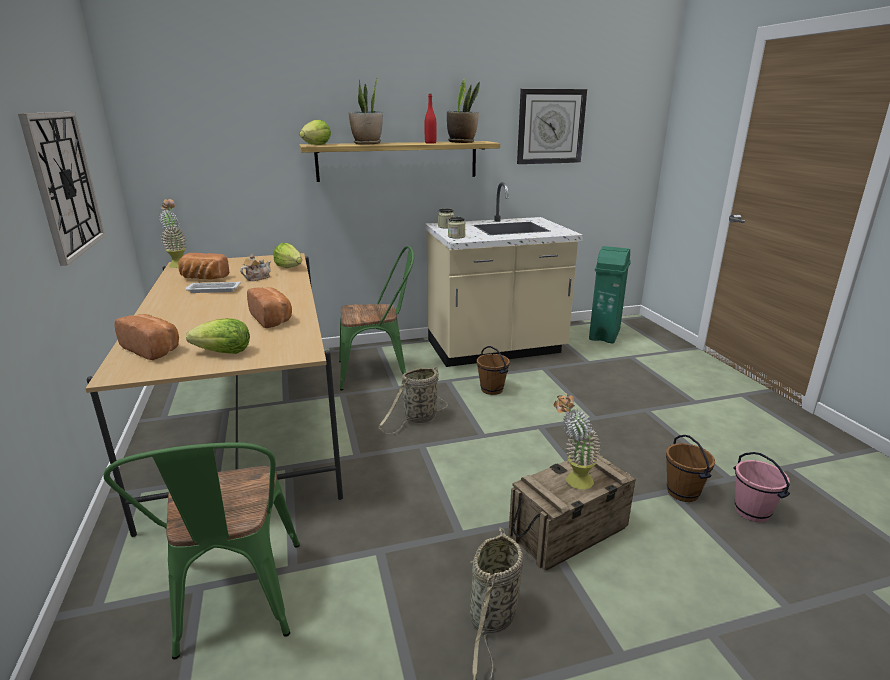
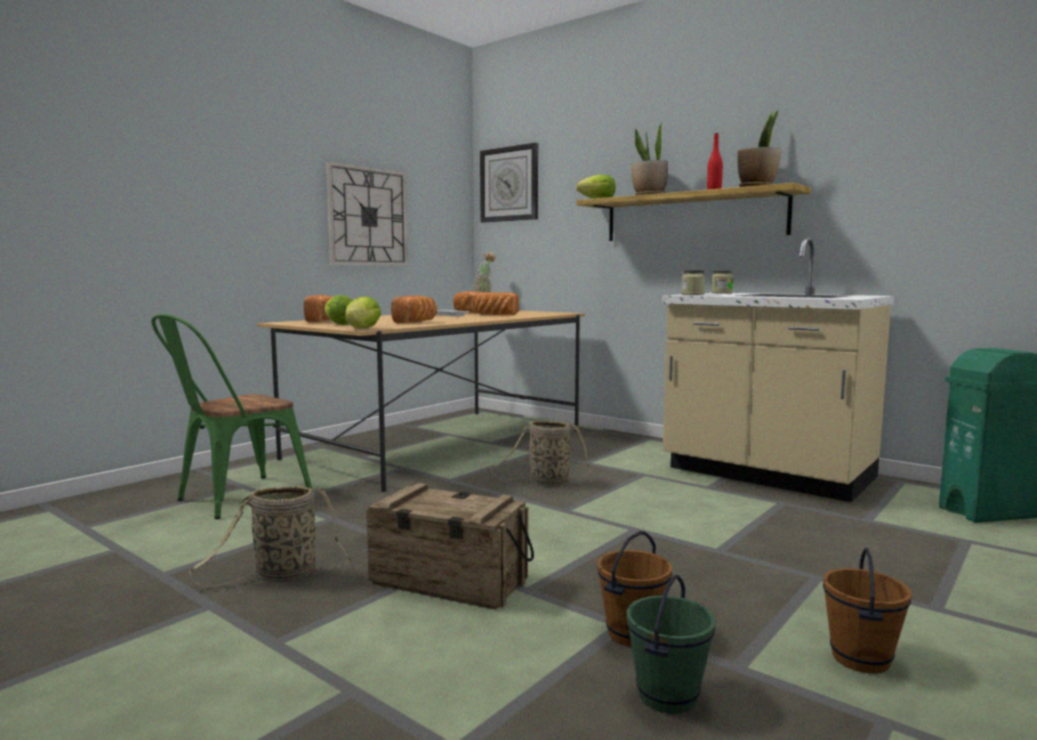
camera: 55 degrees right, 15 degrees down
teapot [240,254,271,281] -> bread [475,292,519,315]
lettuce [274,243,302,268] -> lettuce moved to [345,296,381,328]
green chair [339,246,414,390] -> none
brown bucket [477,346,510,395] -> brown bucket moved to [823,548,912,674]
wall clock [517,89,587,164] -> wall clock moved to [480,143,538,223]
potted plant [554,393,600,489] -> none
pink bucket [733,452,790,522] -> green bucket [626,575,716,714]

